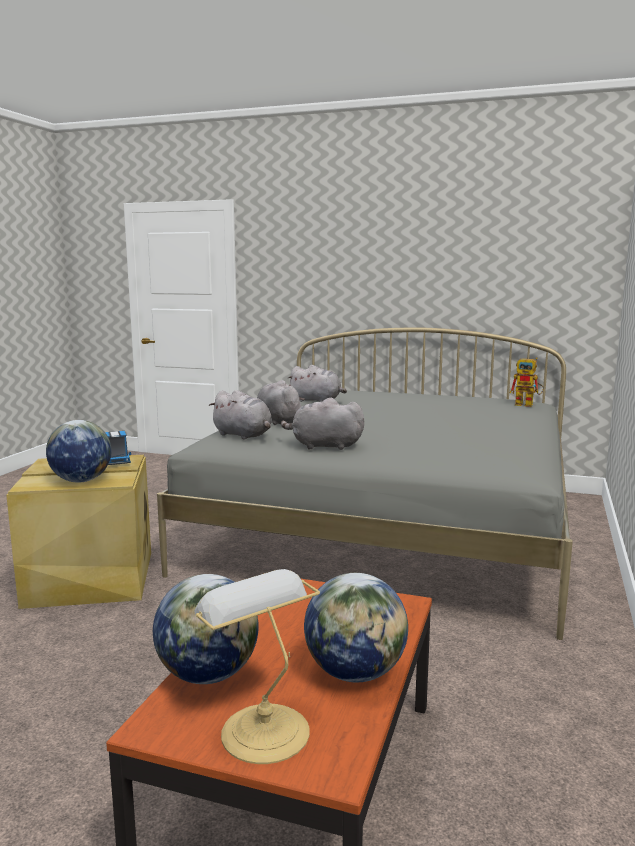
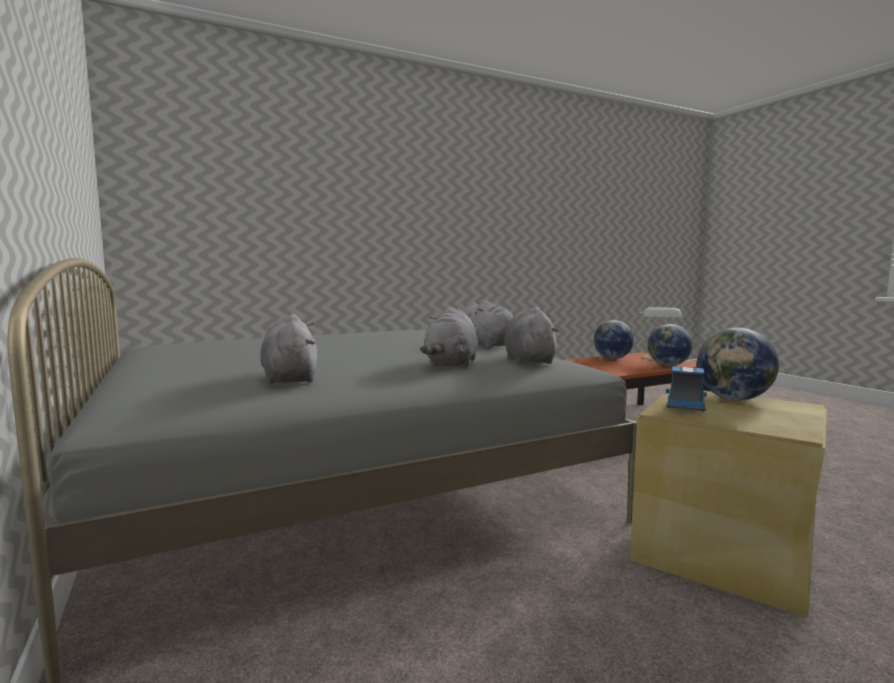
camera: 135 degrees left, 5 degrees down
toy robot [510,357,544,407] -> none

